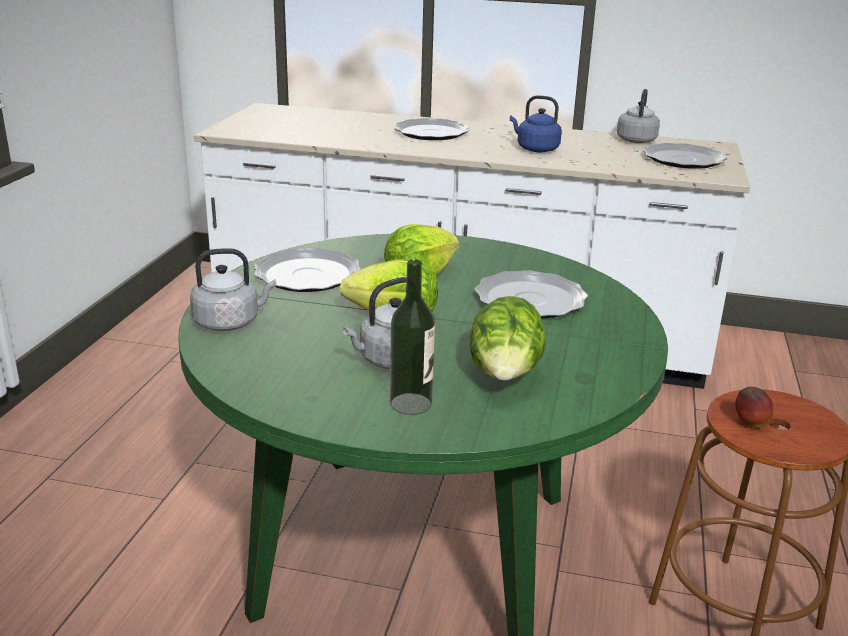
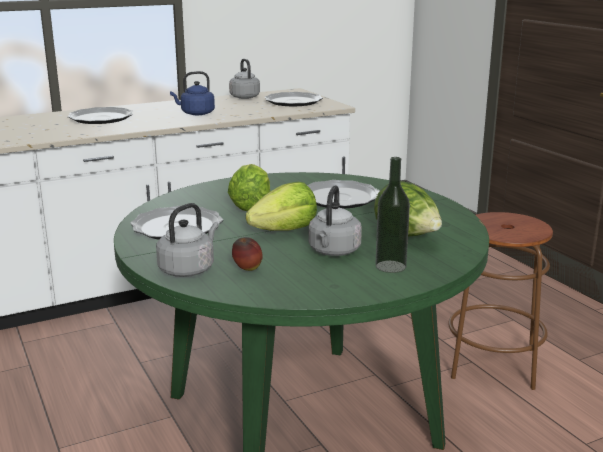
camera: 40 degrees left, 5 degrees down
apple [735,387,773,428] -> apple moved to [232,237,263,271]

